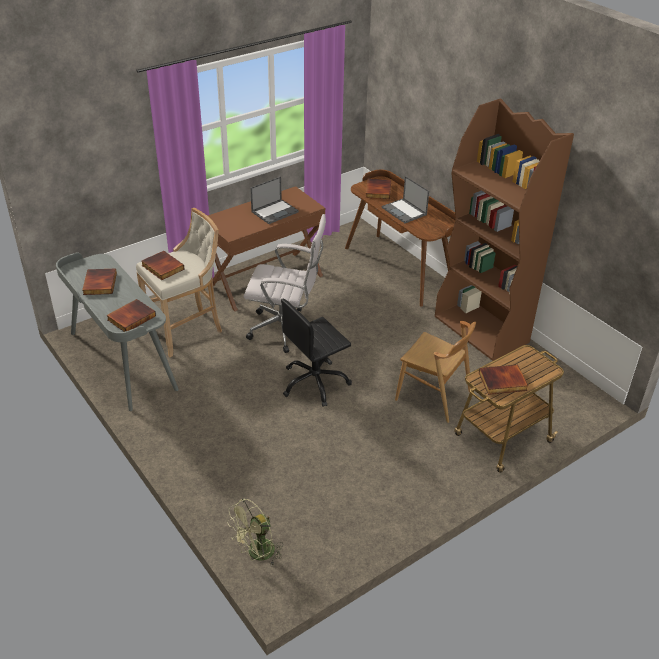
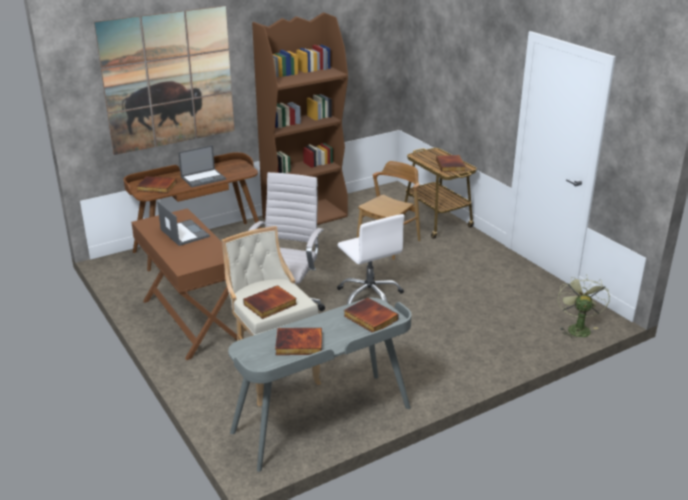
camera: 85 degrees left, 10 degrees down
green fan [227,498,283,565] -> green fan turned 135 degrees counterclockwise [558,276,610,341]
black office chair [281,298,352,407] -> white office chair [337,214,405,304]
none -> picture [94,6,234,155]

